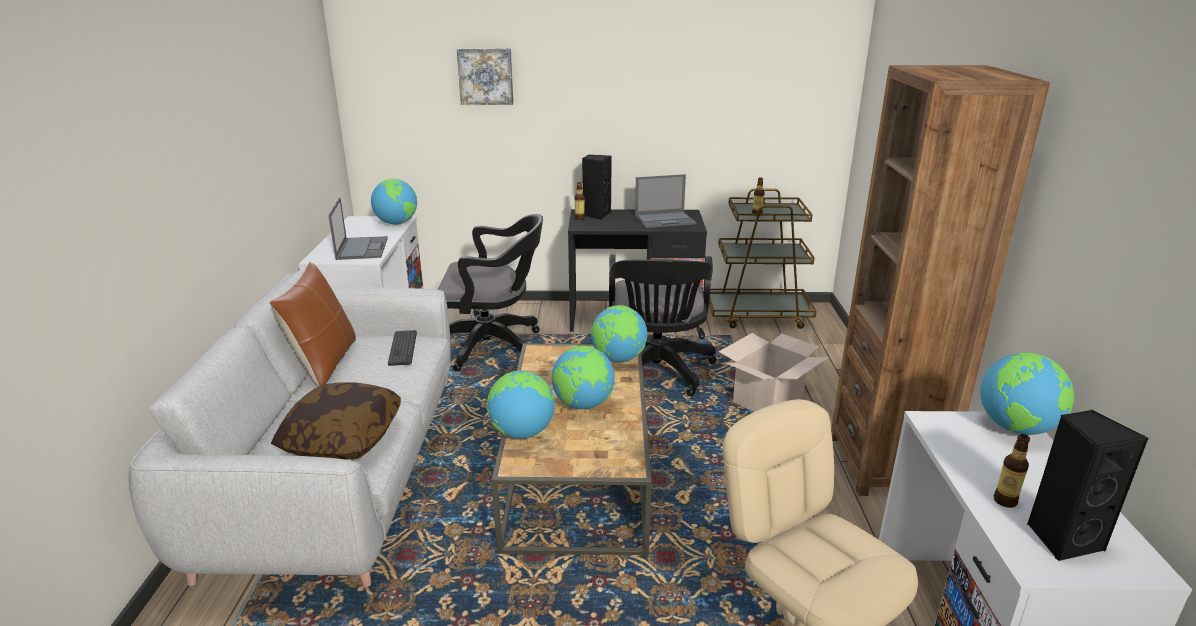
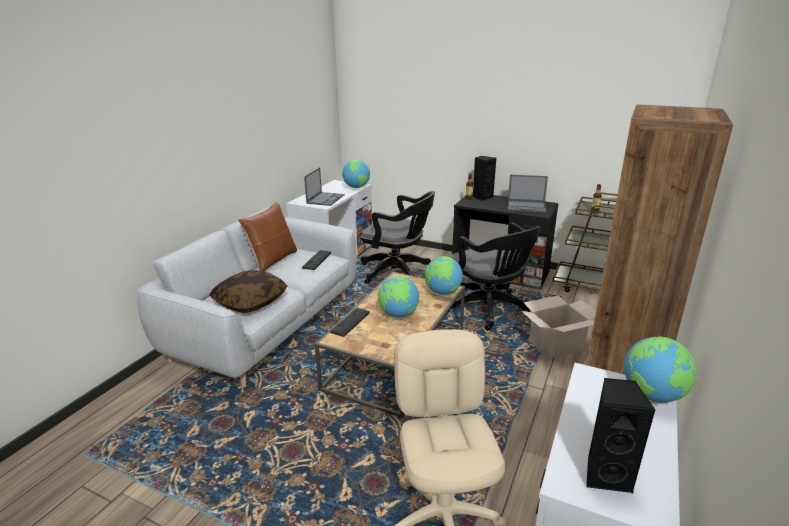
camera: 25 degrees right, 0 degrees up
picture [457,49,514,105] -> none
globe [487,370,555,439] -> keyboard [330,308,370,337]
black office chair [609,254,717,396] -> black office chair turned 60 degrees counterclockwise [447,223,541,330]
bottle [994,434,1030,508] -> none

